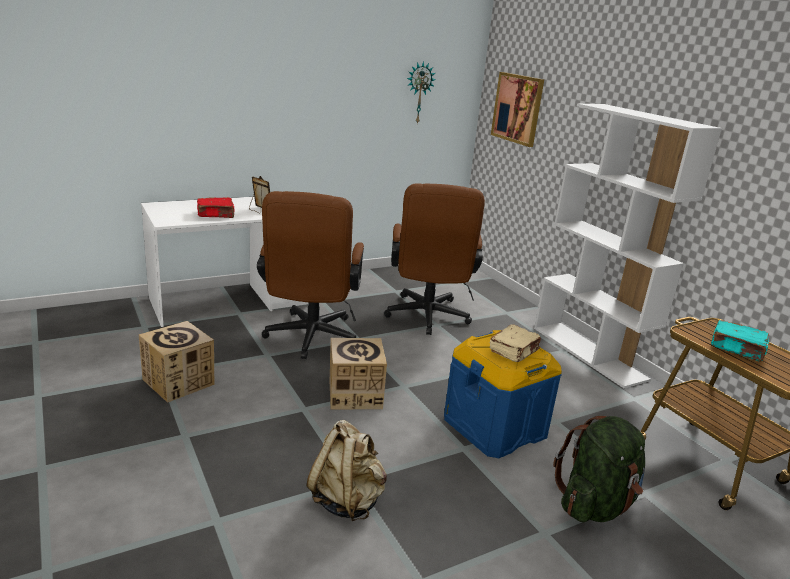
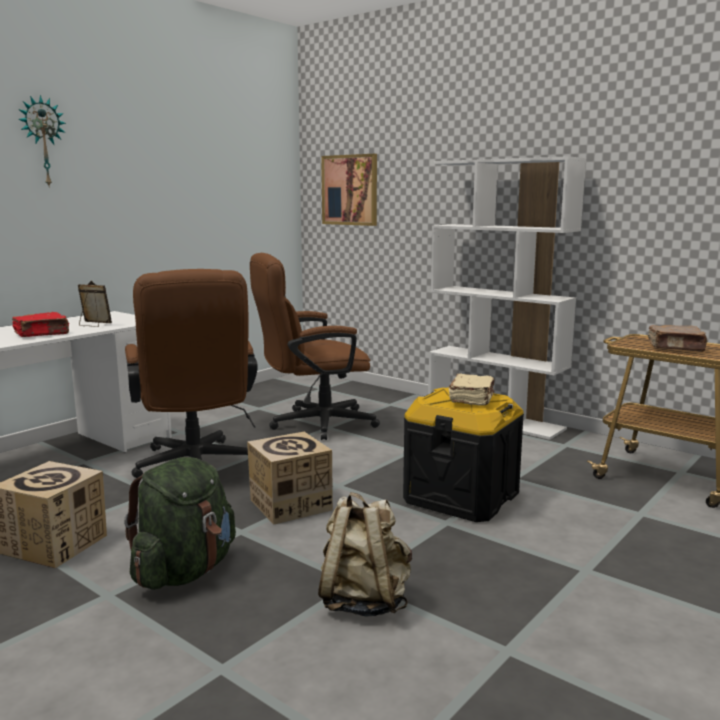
camera: 20 degrees left, 10 degrees down
brown office chair [384,183,485,335] -> brown office chair turned 90 degrees clockwise [250,253,380,440]
wall clock [407,61,436,125] -> wall clock moved to [18,95,66,188]
blue storage box [444,330,562,458] -> black storage box [403,387,524,522]
green backpack [553,416,645,522] -> green backpack moved to [124,457,236,590]
turquoise book [711,320,769,362] -> brown book [648,325,708,352]

